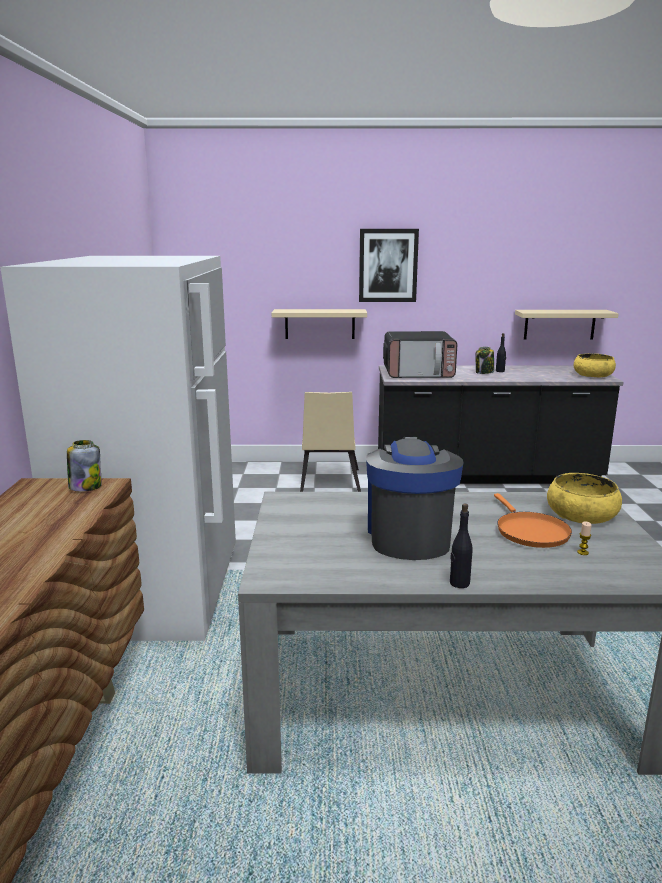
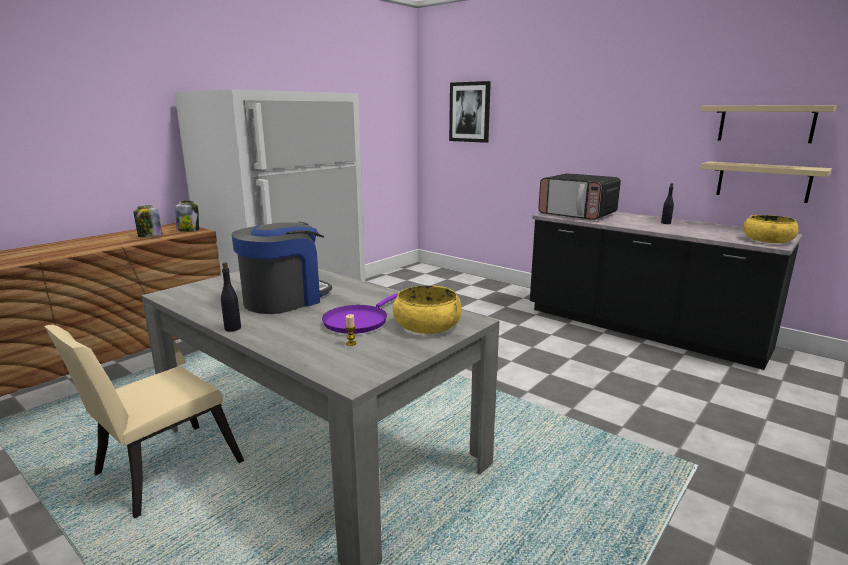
camera: 40 degrees right, 0 degrees up
beige shelf [272,309,367,339] -> beige shelf moved to [701,105,837,143]
beige chair [300,392,361,492] -> beige chair moved to [44,325,244,518]
picture [359,229,419,302] -> picture moved to [449,81,491,143]
jar [476,347,494,374] -> jar moved to [134,205,163,237]
orange frying pan [494,493,572,548] -> purple frying pan [322,293,397,334]

